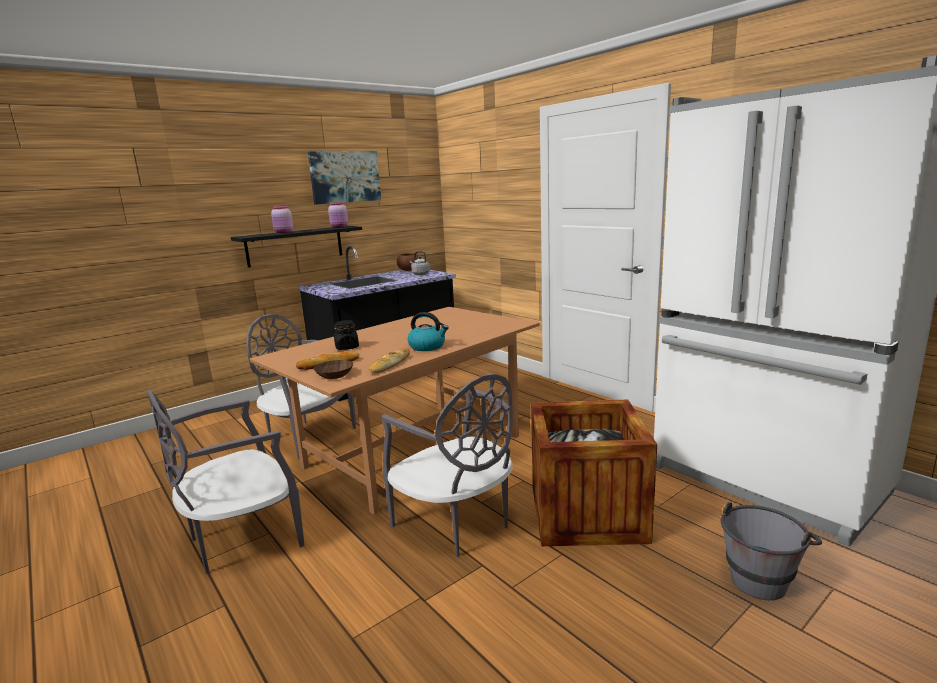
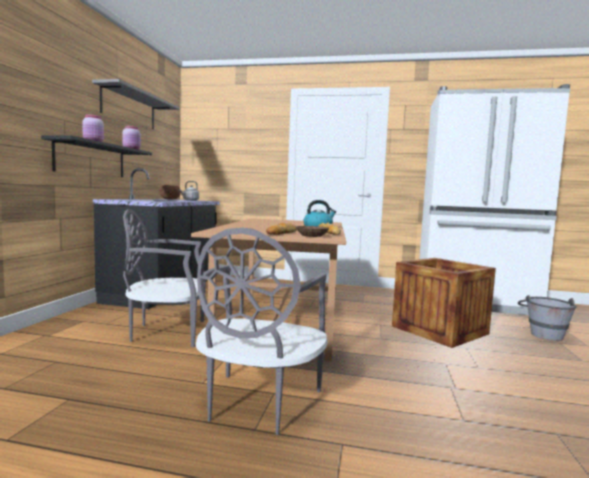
camera: 40 degrees left, 10 degrees down
picture [308,151,381,204] -> grey shelf [92,79,179,129]
black jar [334,320,359,350] -> none
grey chair [381,374,513,557] -> none

